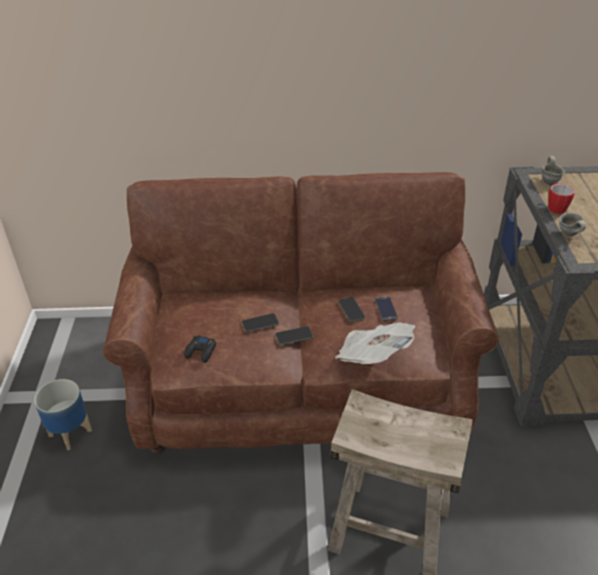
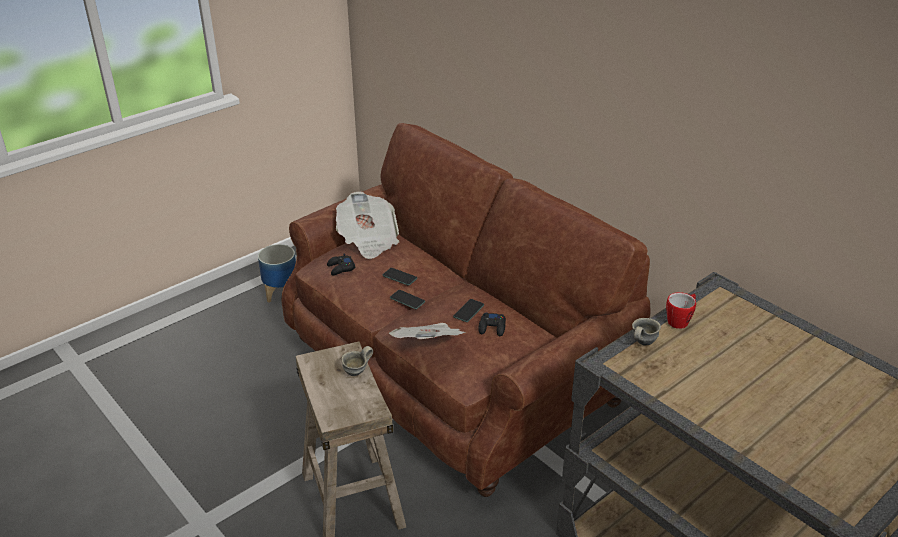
camera: 50 degrees right, 5 degrees down
phone [375,296,398,321] -> black game controller [478,313,506,336]
grey mug [542,156,565,185] -> grey mug moved to [342,346,373,376]
none -> newspaper [336,192,399,259]

